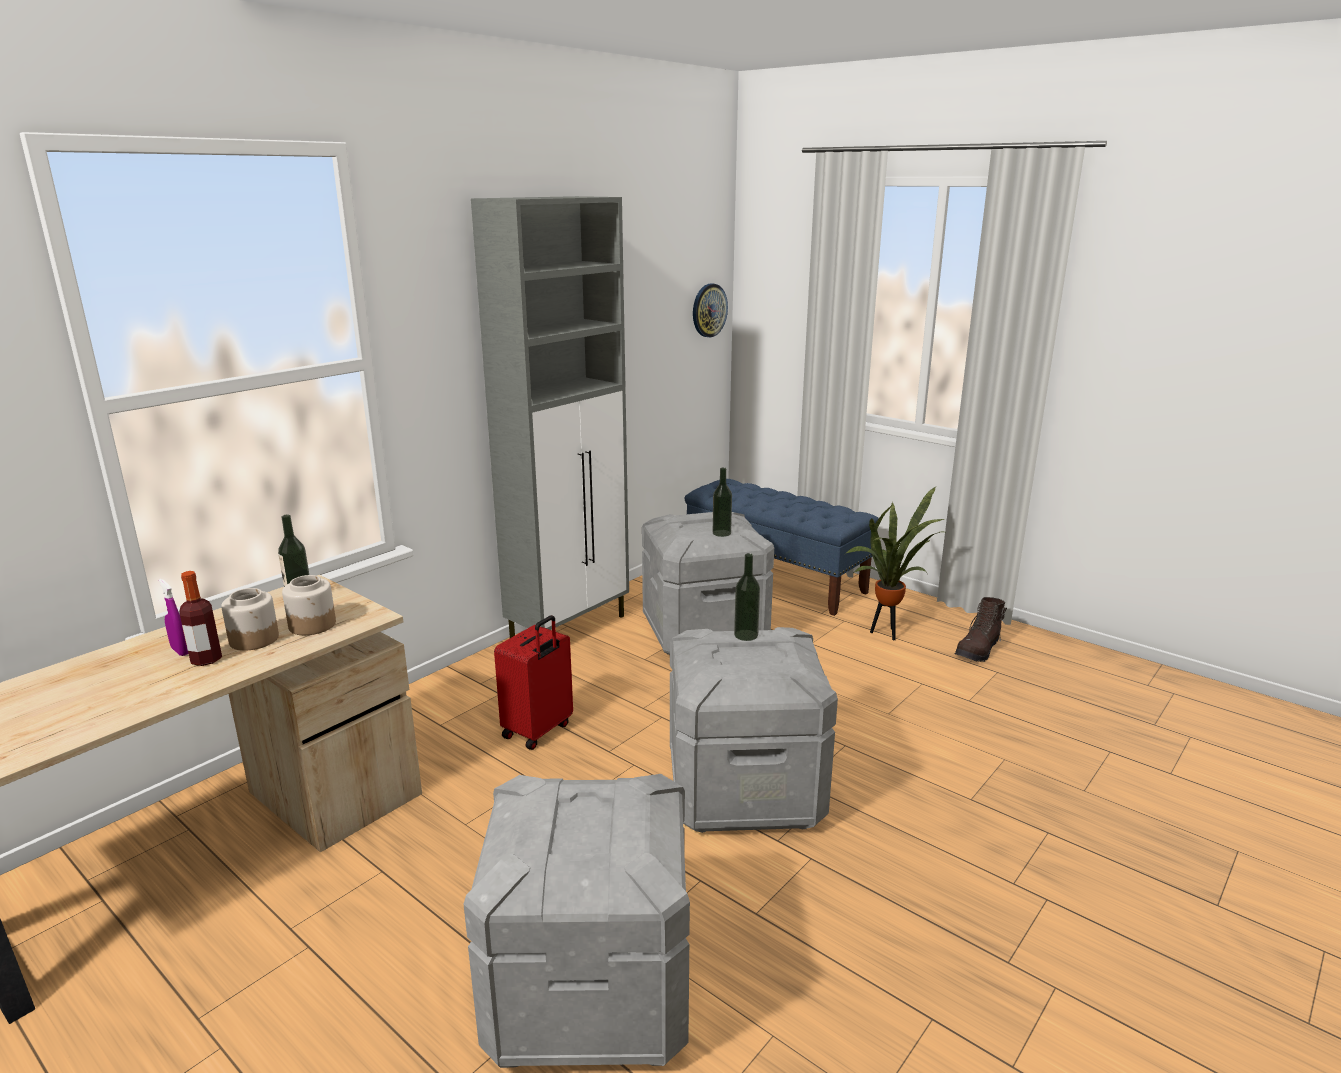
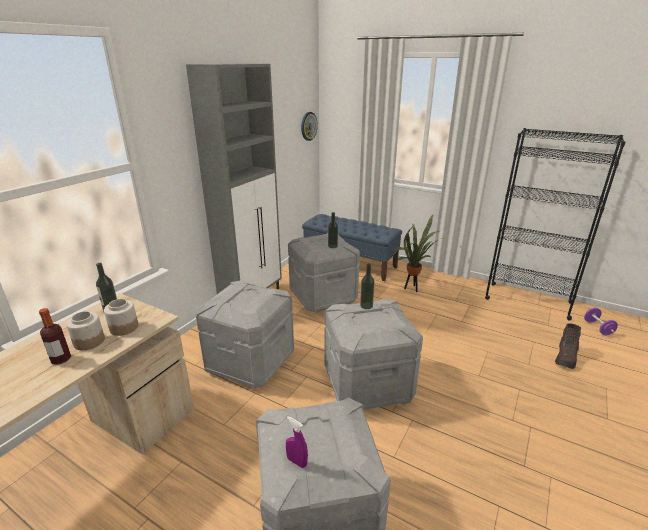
camera: 10 degrees left, 5 degrees up
purple spray bottle [159,579,188,656] -> purple spray bottle moved to [286,416,308,468]
red suitcase [494,615,573,750] -> grey storage box [195,280,294,388]
brown boot [955,597,1007,662] -> brown boot moved to [555,324,581,369]
none -> black bookcase [485,128,626,320]
none -> purple dumbbell [584,308,618,335]

